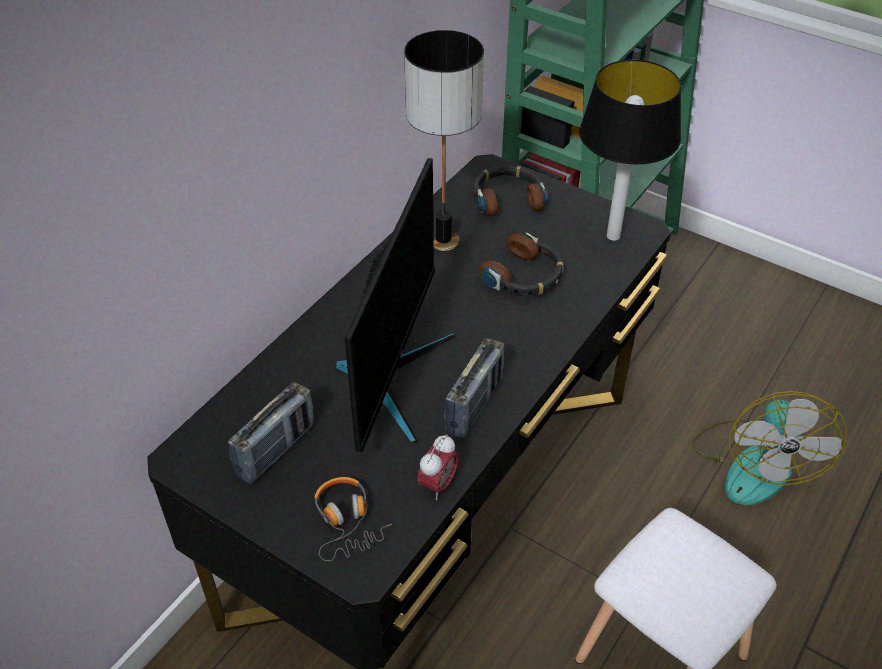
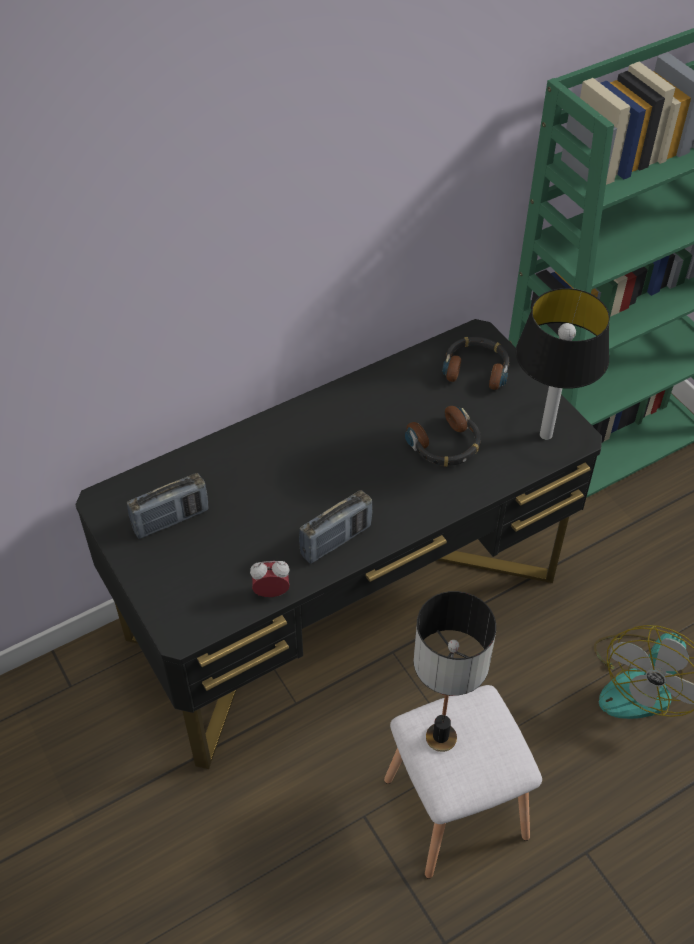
camera: 25 degrees right, 5 degrees up
headphones [314,477,392,561] -> none
monitor [336,158,456,453] -> none
table lamp [404,30,484,251] -> table lamp moved to [413,591,496,752]
alarm clock [417,435,459,500] -> alarm clock turned 150 degrees counterclockwise [250,561,290,597]

